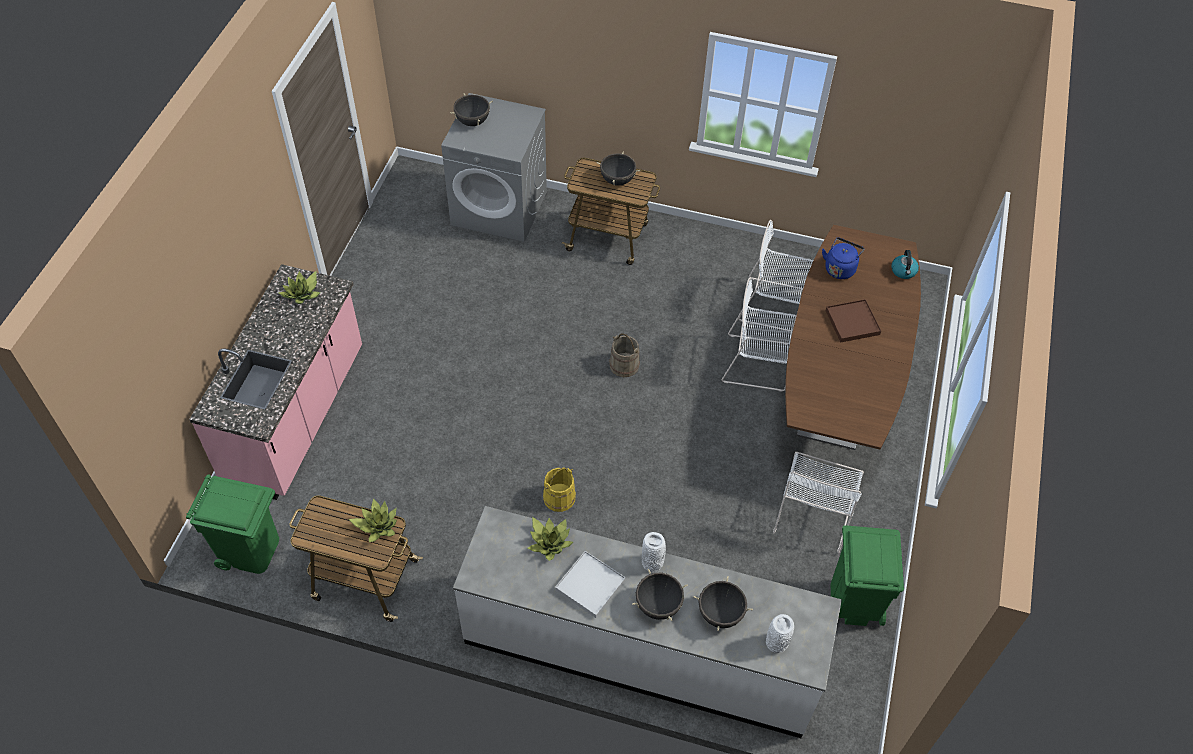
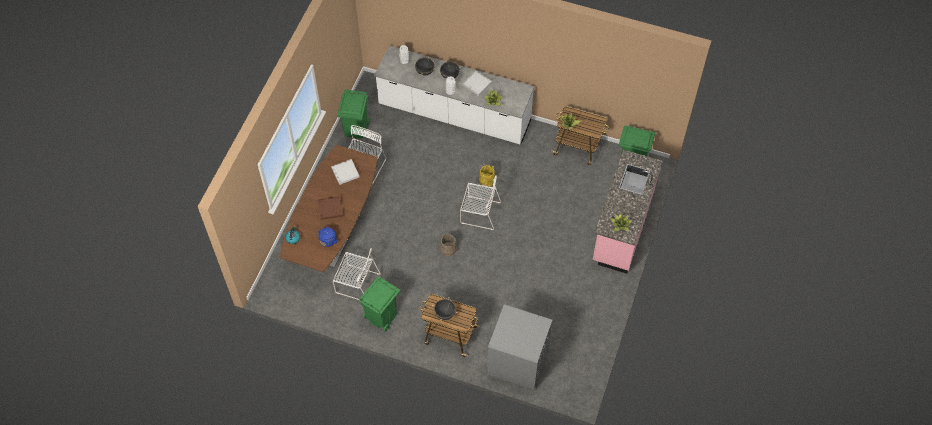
camera: 175 degrees left, 5 degrees up
black cooking pot [450,93,493,126] -> none
white chair [721,278,797,392] -> white chair moved to [460,175,501,230]
none -> white tray [331,159,360,185]
none -> green trash can [359,277,400,332]

